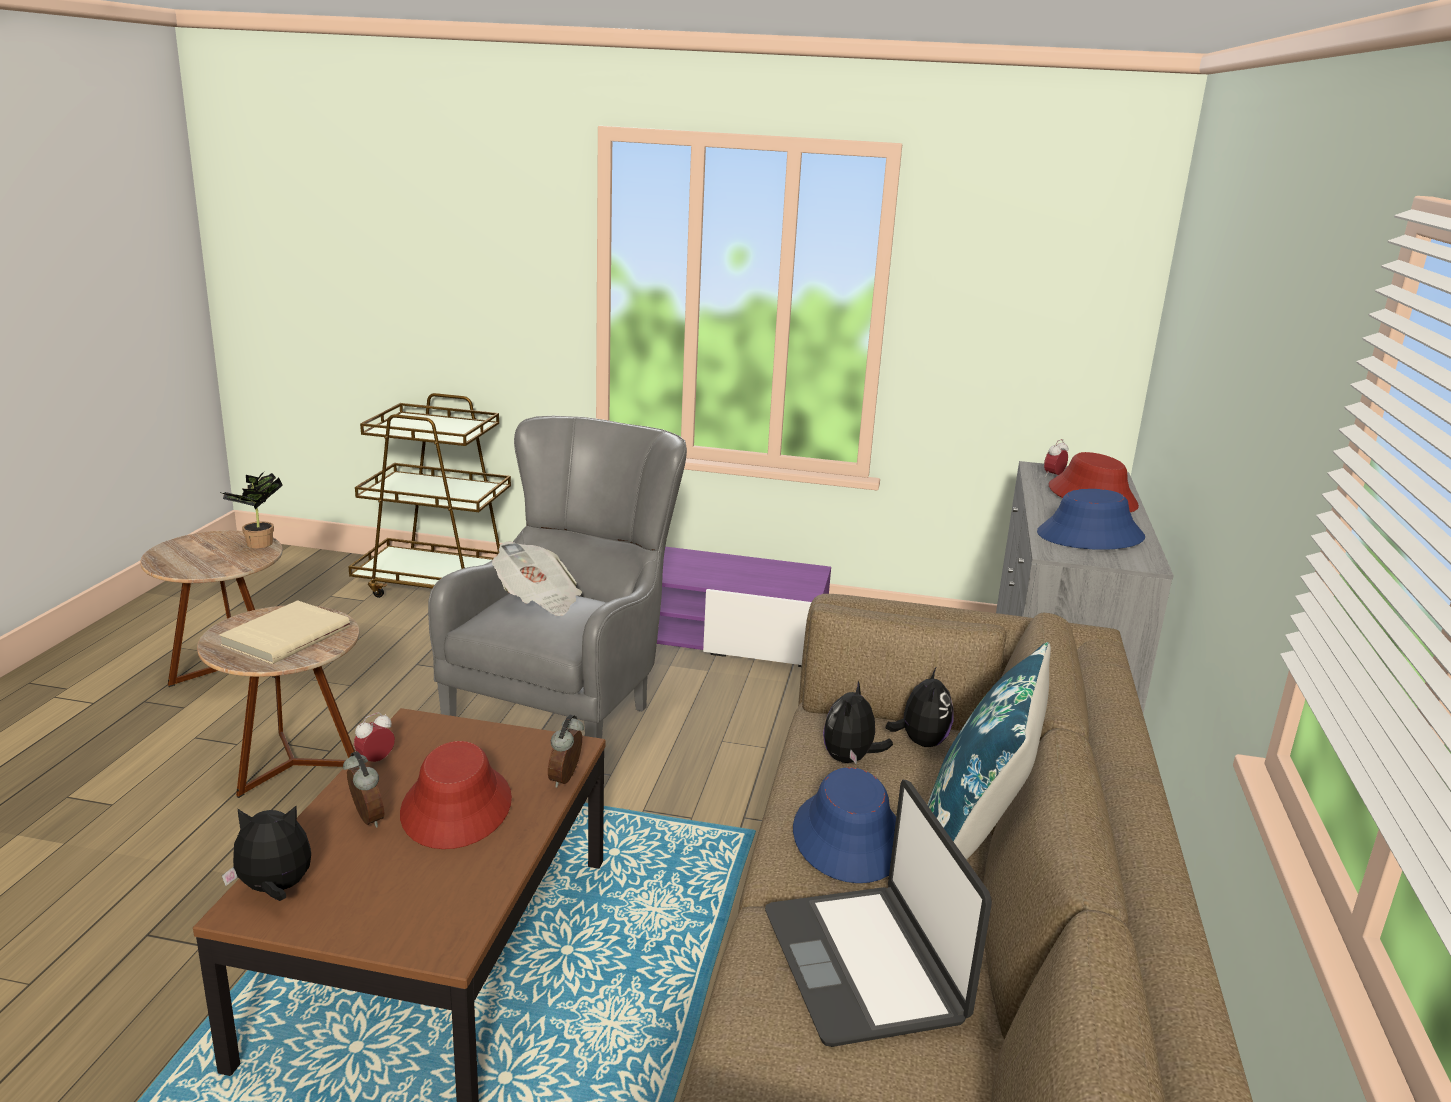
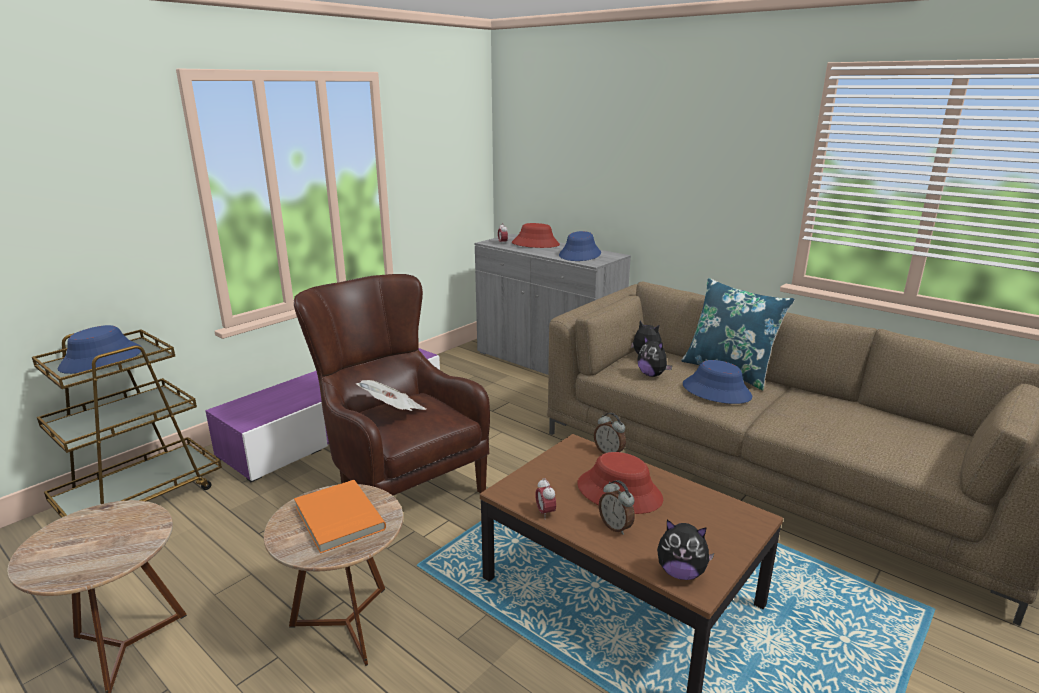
camera: 60 degrees left, 0 degrees up
potted plant [219,472,283,548] -> none
beige book [220,600,350,664] -> orange book [294,480,386,554]
plush toy [222,806,311,901] -> plush toy turned 90 degrees counterclockwise [657,520,714,580]
alarm clock [343,751,384,828] -> alarm clock turned 120 degrees counterclockwise [599,480,635,535]
grey armchair [428,416,687,739] -> brown armchair [294,274,490,496]
laptop [765,780,992,1047] -> none
none -> blue hat [57,325,142,374]

